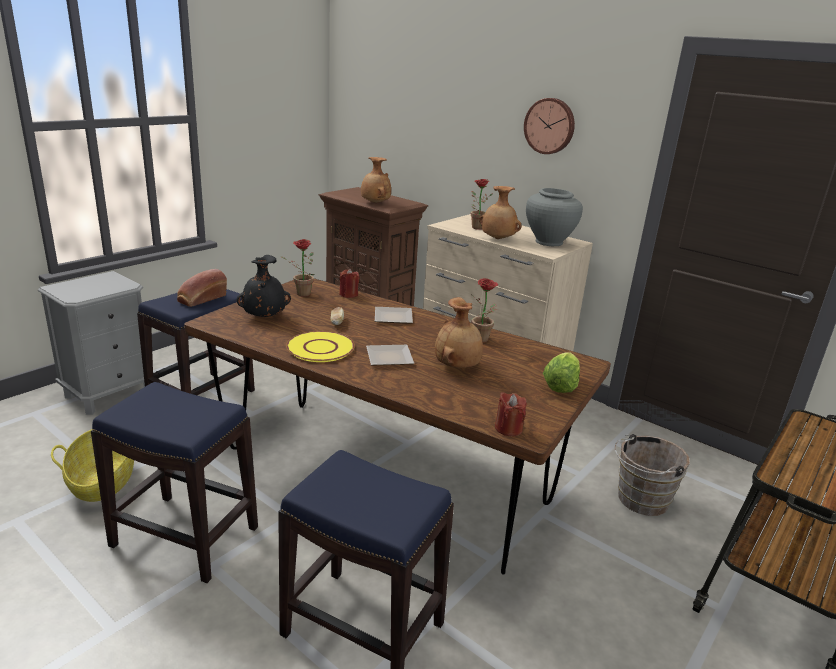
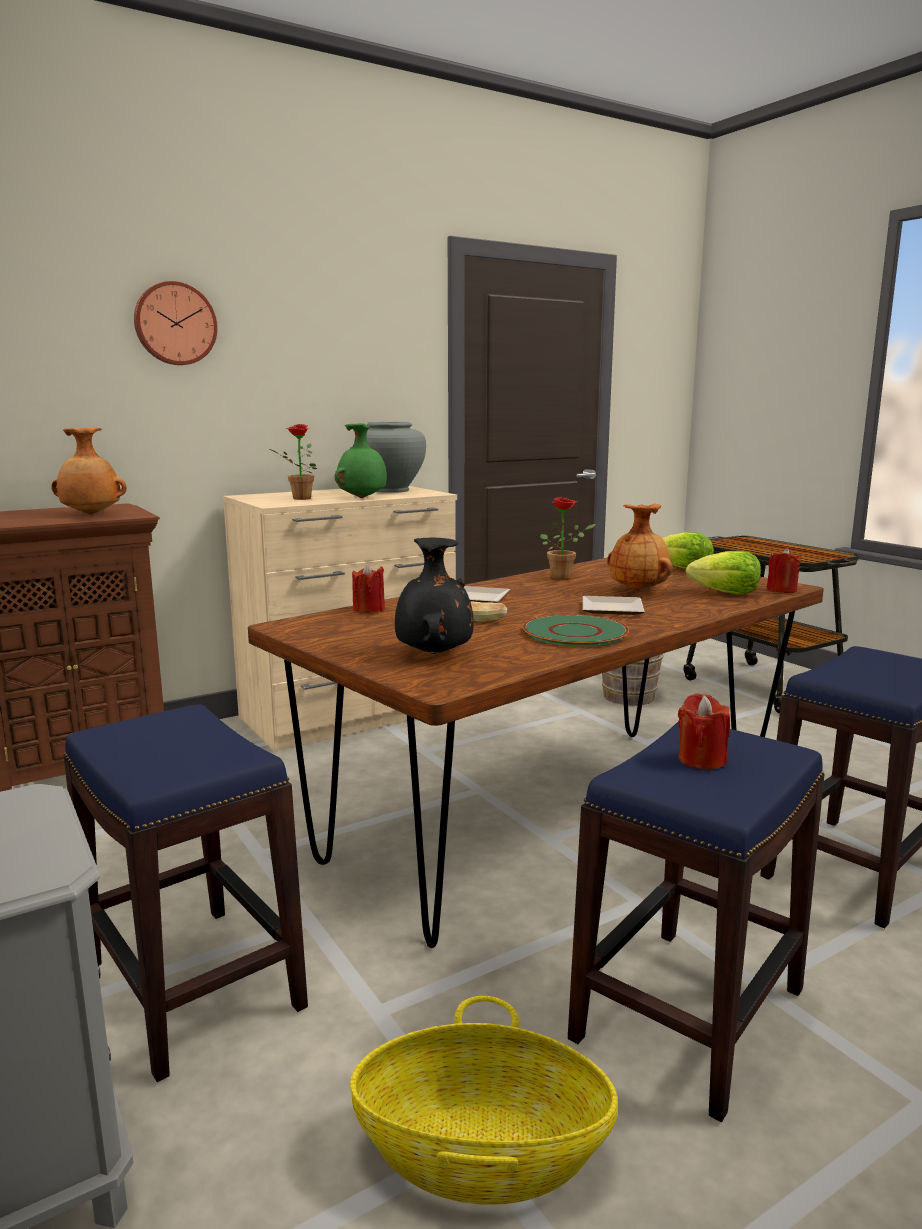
camera: 70 degrees left, 10 degrees down
bread [177,269,227,307] -> none
potted plant [281,239,315,297] -> none
yellow plate [286,331,355,362] -> green plate [523,614,629,647]
brown vase [479,186,522,239] -> green vase [335,423,387,498]
wall clock [524,98,575,154] -> wall clock moved to [134,281,217,365]
none -> red candle [678,693,730,769]
none -> lettuce [686,551,761,594]

